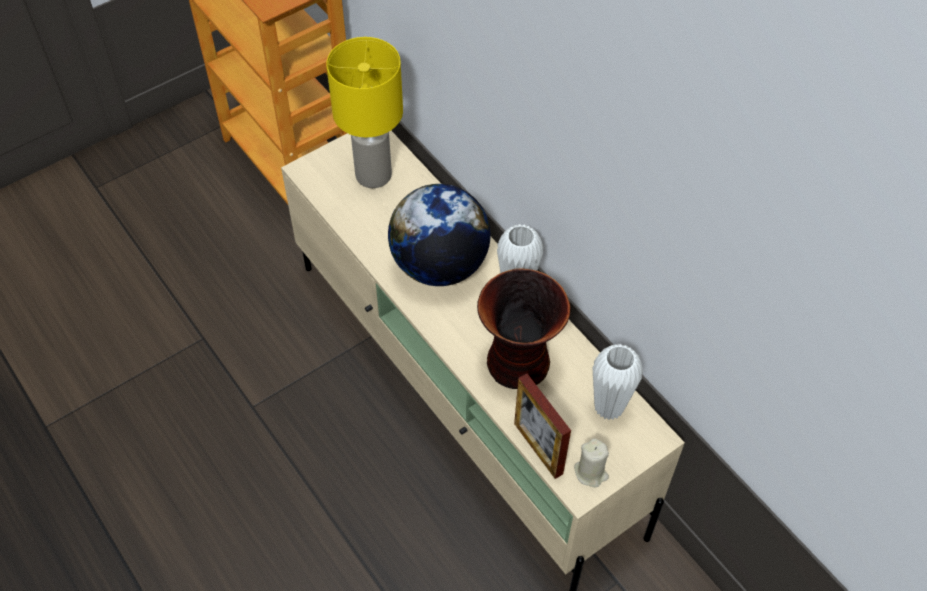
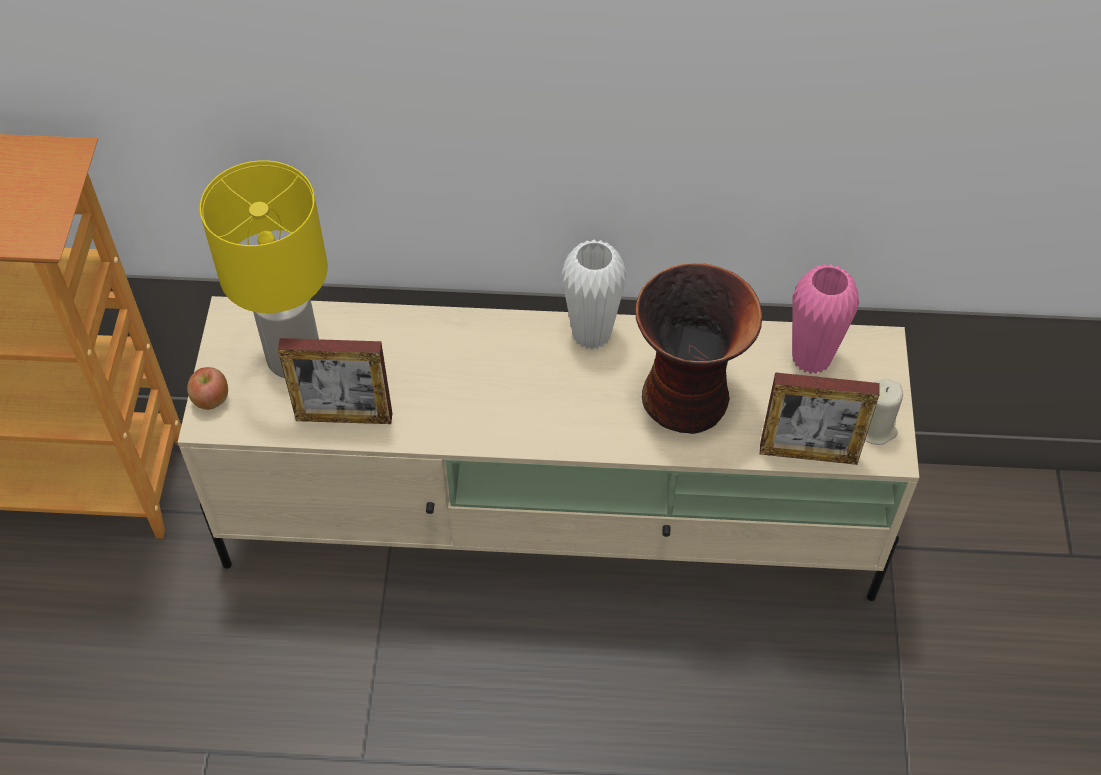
camera: 50 degrees left, 0 degrees up
globe [388,184,490,286] -> none
white vase [593,344,643,420] -> pink vase [792,264,859,374]
none -> apple [187,367,228,410]
none -> picture frame [278,338,392,424]

